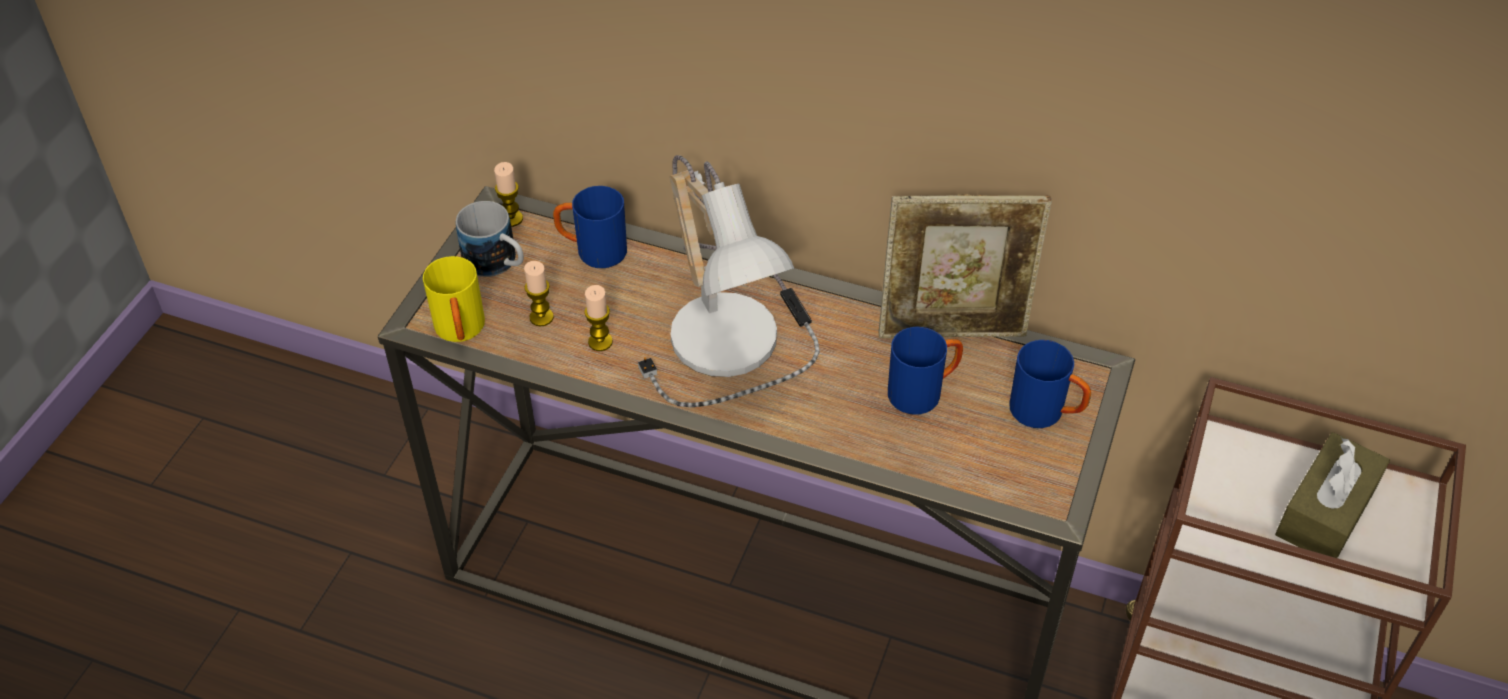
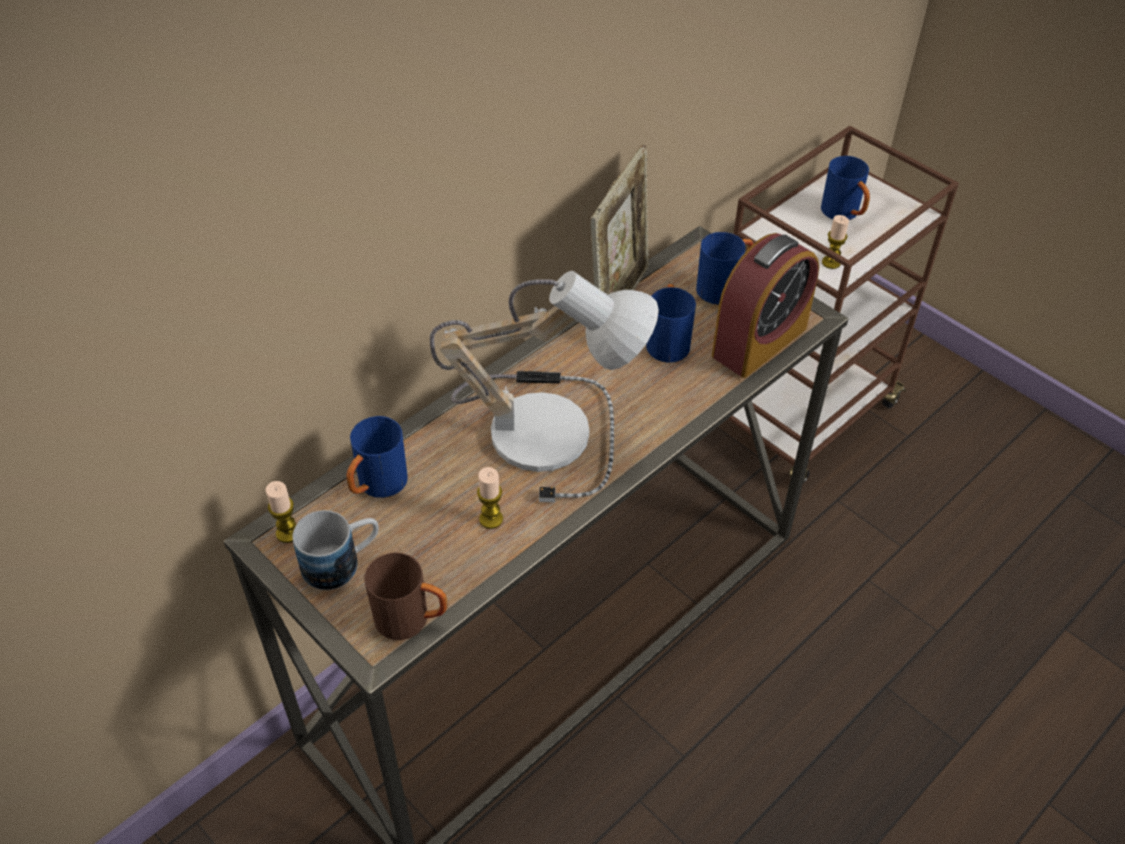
camera: 65 degrees left, 0 degrees up
yellow mug [423,256,485,342] -> brown mug [364,553,448,640]
candle [524,261,554,327] -> candle moved to [822,215,849,269]
brown tissue box [1275,432,1390,558] -> blue mug [821,156,870,220]
none -> alarm clock [712,233,819,378]

